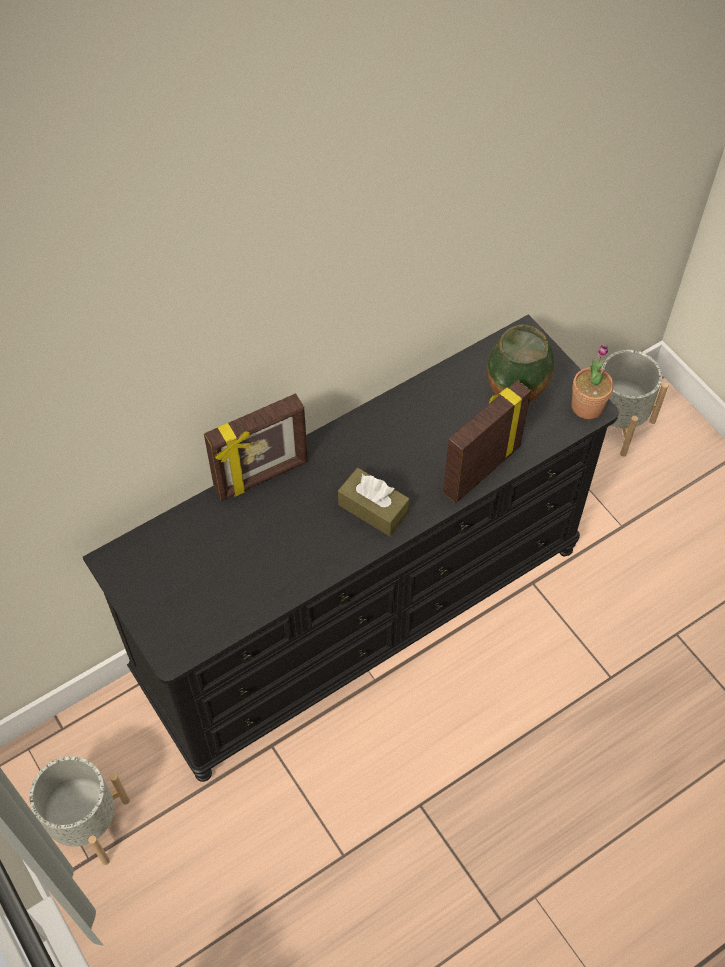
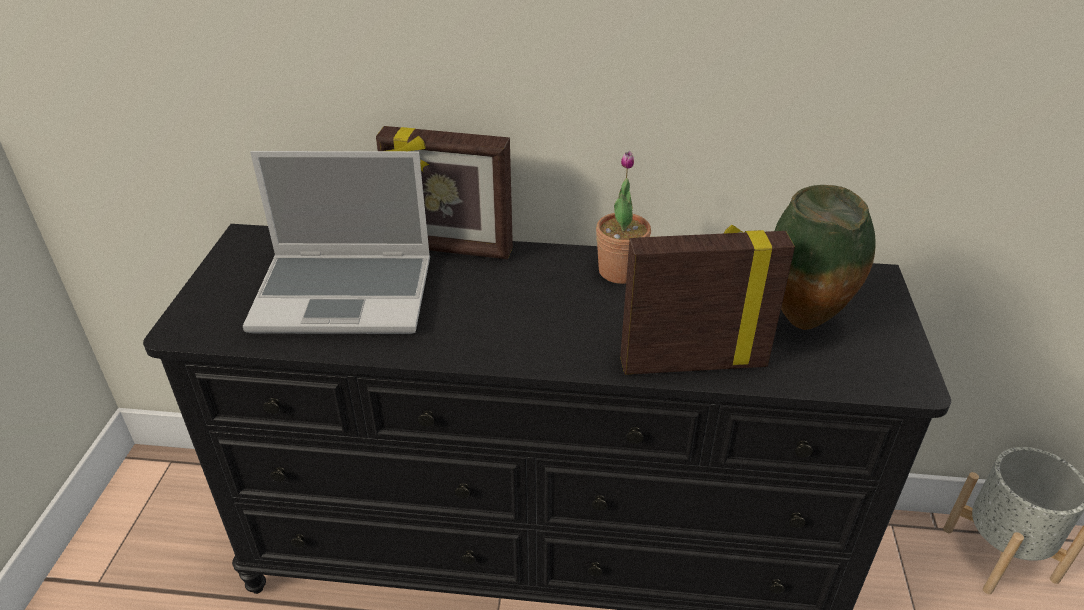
camera: 40 degrees right, 20 degrees down
grey planter [29,756,130,865] -> none
brown tissue box [338,468,410,536] -> none
potted plant [571,344,614,419] -> potted plant moved to [596,151,651,284]
none -> laptop [243,151,430,334]

